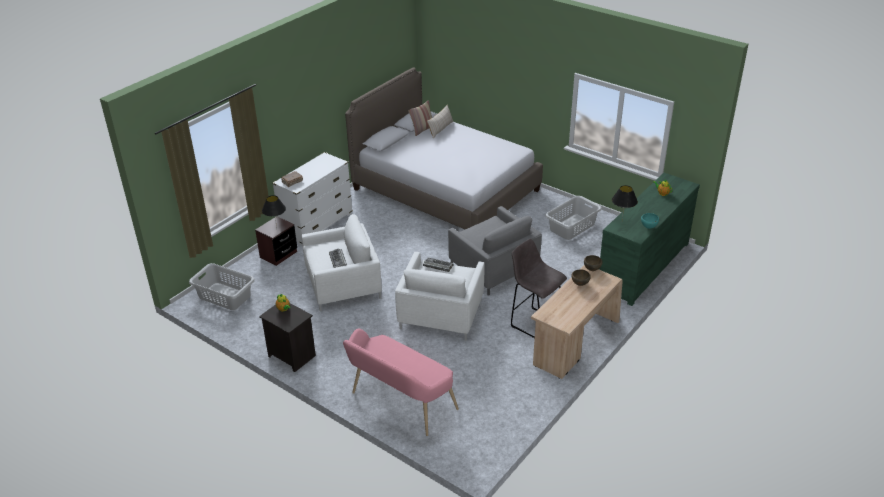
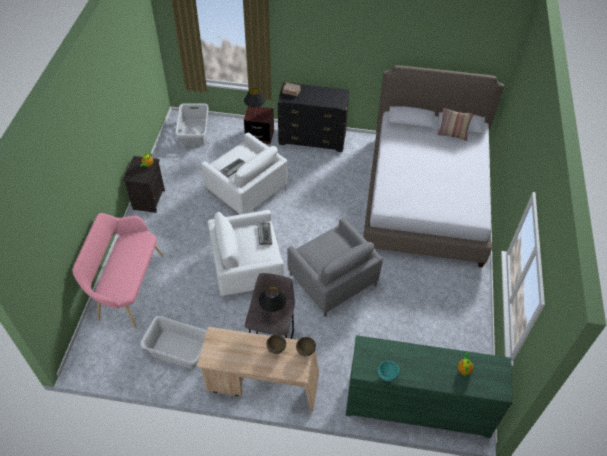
camera: 60 degrees right, 15 degrees up
white dresser [273,152,353,246] -> black dresser [277,82,350,152]
beige pillow [427,105,453,139] -> none
grey armchair [448,206,542,296] -> grey armchair turned 60 degrees counterclockwise [287,218,383,317]
grey laundry basket [545,196,602,240] -> grey laundry basket moved to [140,316,207,369]
black table lamp [612,185,638,219] -> black table lamp moved to [258,286,286,312]

